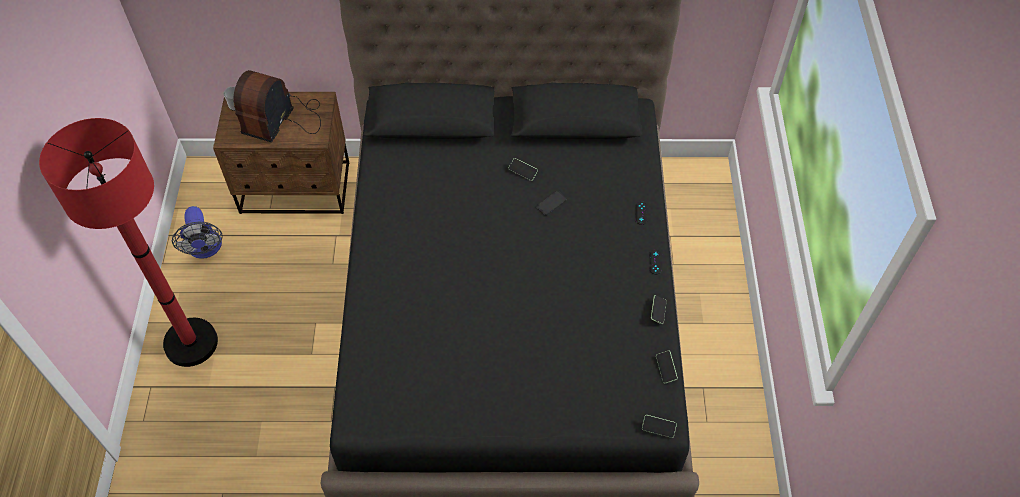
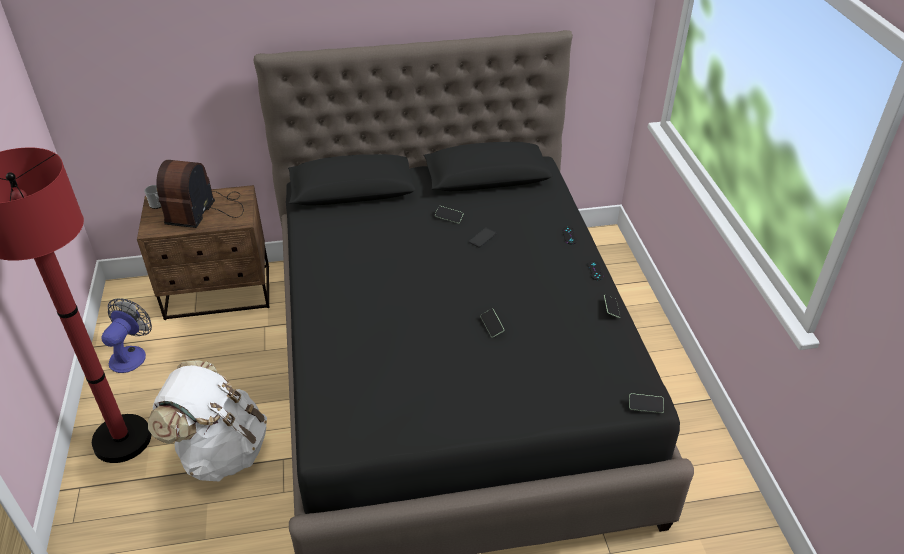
camera: 10 degrees left, 15 degrees down
fan [172,206,223,259] -> fan turned 135 degrees counterclockwise [101,298,152,373]
phone [656,350,678,384] -> phone moved to [480,309,504,338]
none -> white backpack [148,361,267,481]

